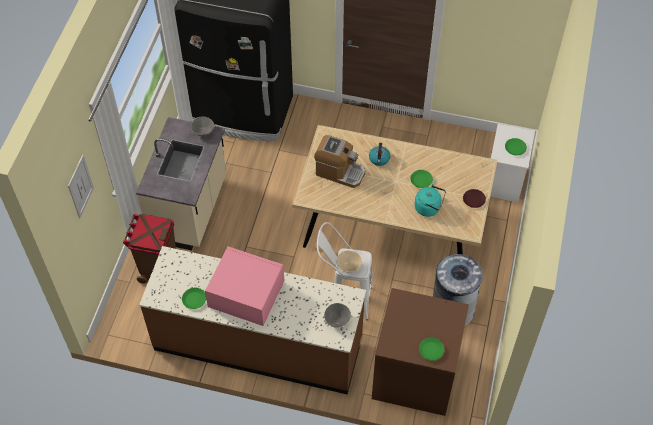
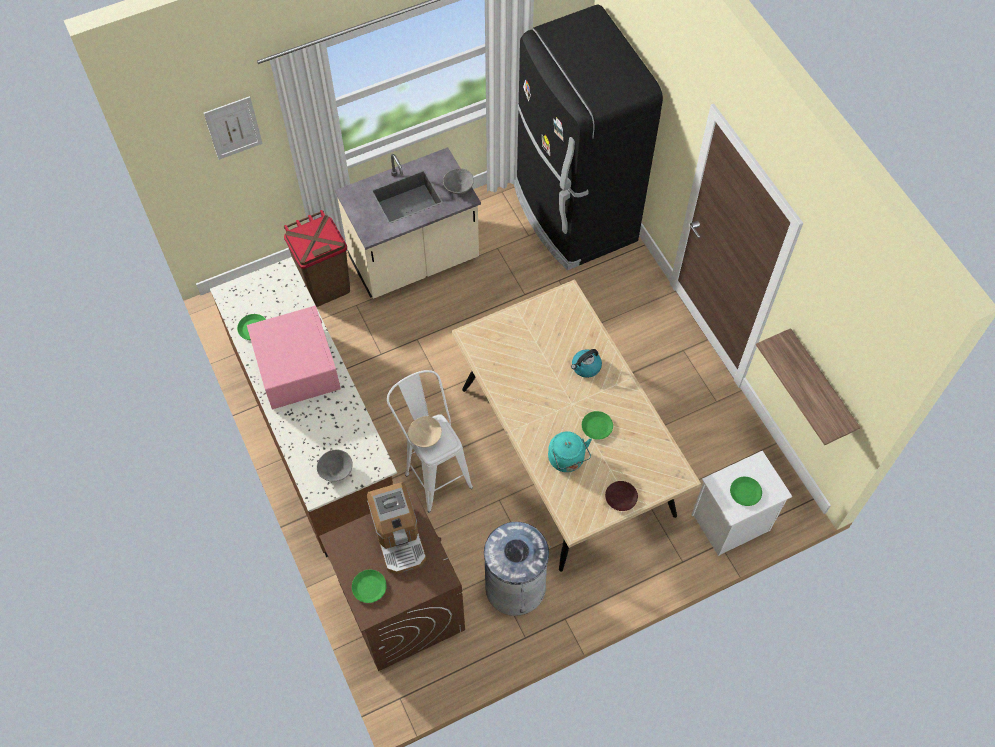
camera: 50 degrees right, 5 degrees up
coffee machine [314,135,365,188] -> coffee machine moved to [367,482,426,574]
none -> shelf [756,328,861,445]

